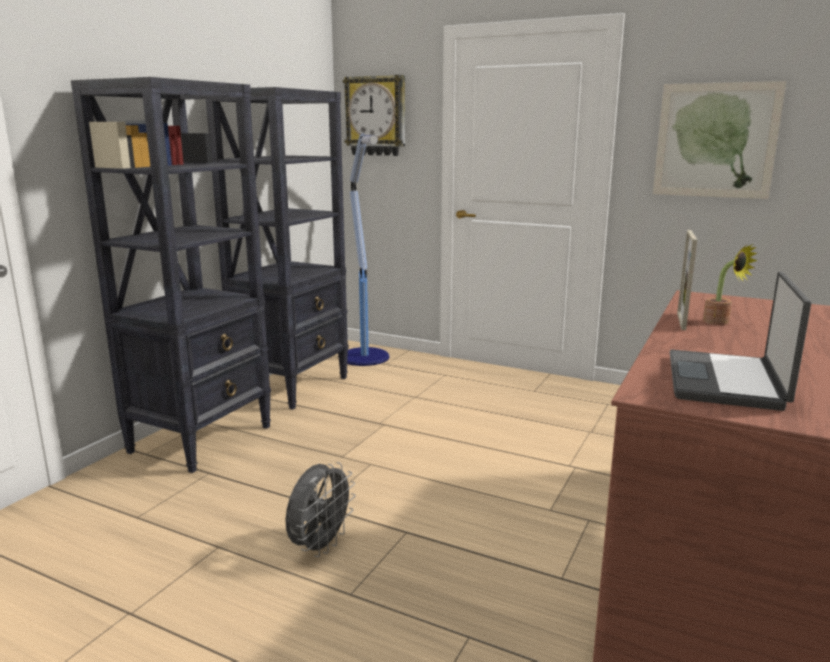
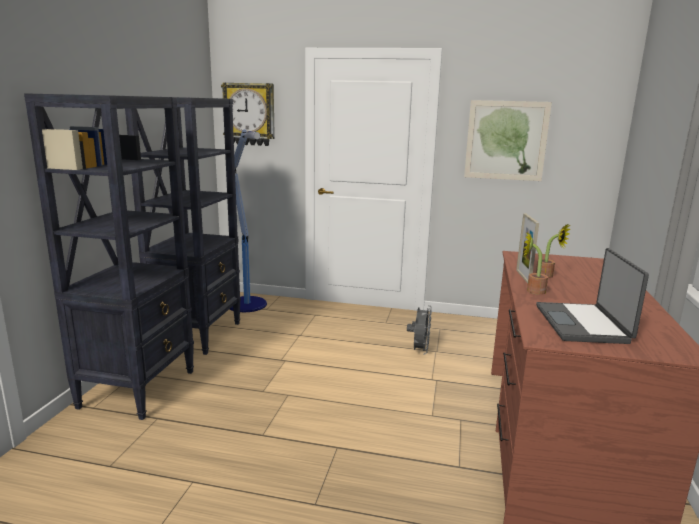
camera: 15 degrees left, 0 degrees up
grey fan [285,462,356,557] -> grey fan moved to [407,305,432,354]
none -> potted plant [523,233,548,295]

